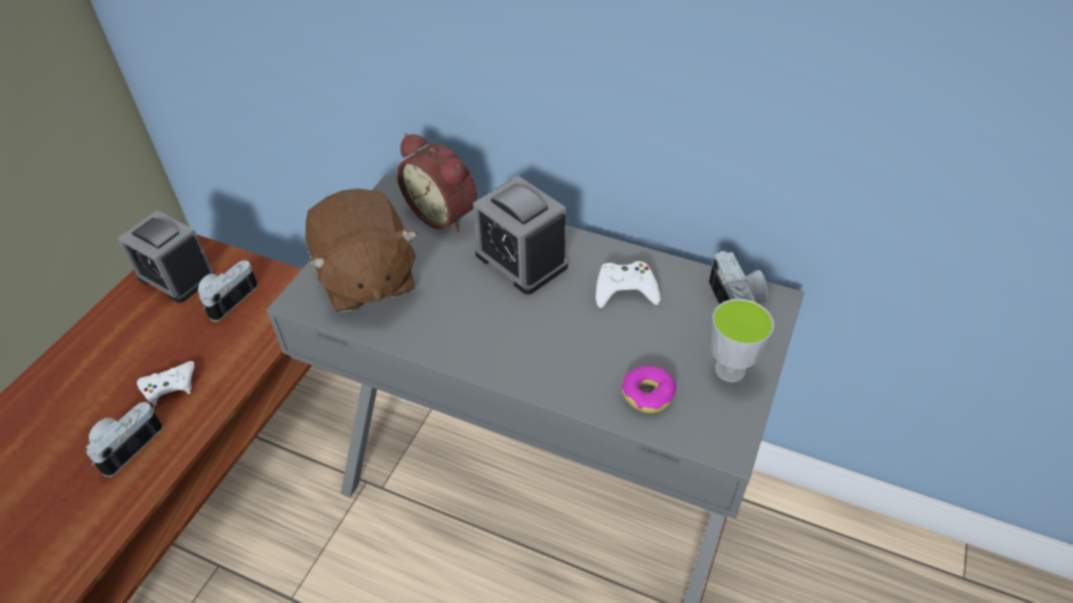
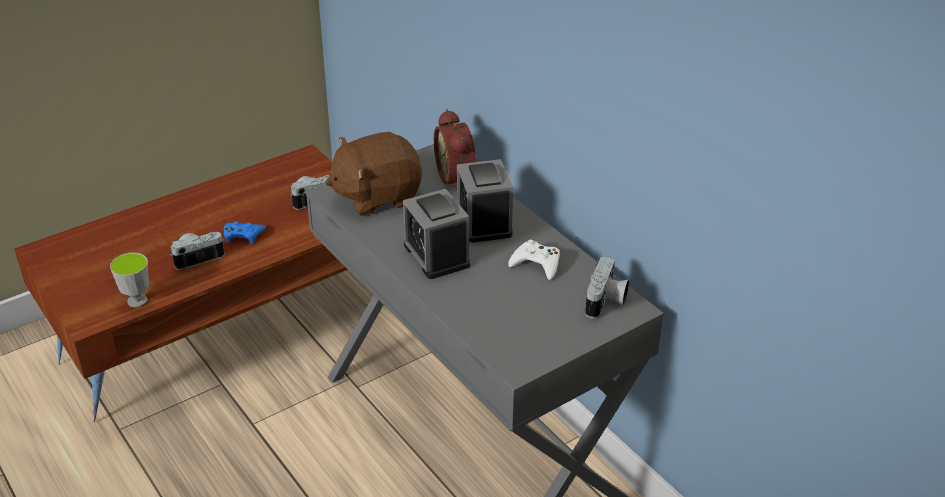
camera: 30 degrees right, 10 degrees down
alarm clock [118,210,215,303] -> alarm clock moved to [403,189,470,279]
white game controller [137,361,195,406] -> blue game controller [224,221,266,244]
brown plush toy [305,189,418,312] -> brown plush toy turned 60 degrees clockwise [325,132,422,216]
donut [622,366,676,413] -> none
cup [711,299,774,382] -> cup moved to [110,253,149,307]

